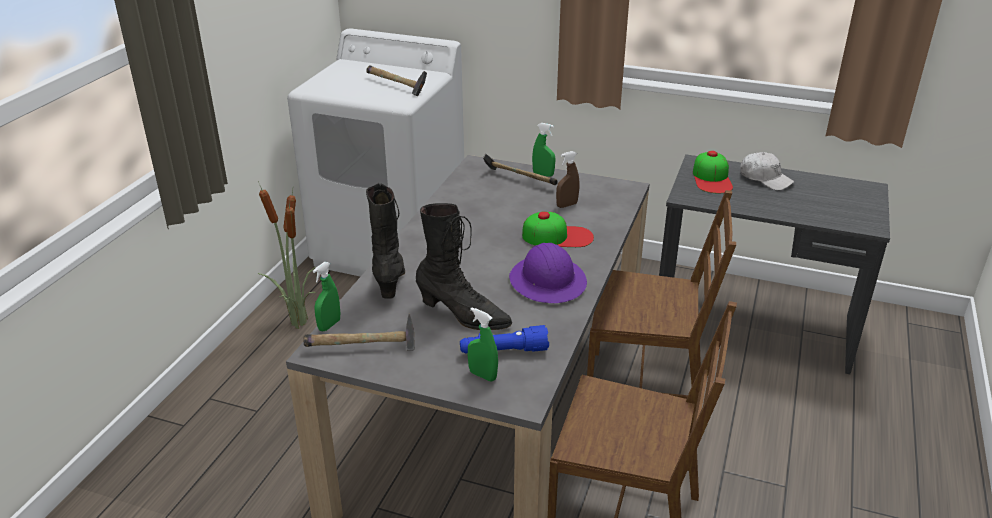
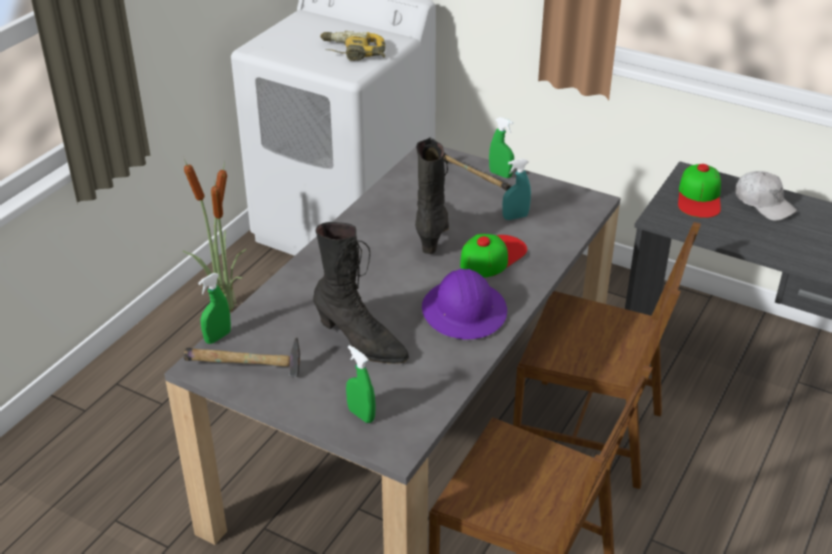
camera: 10 degrees right, 5 degrees up
hammer [366,65,427,96] -> power drill [320,31,385,61]
black boot [366,183,405,299] -> black boot moved to [415,137,449,254]
blue flashlight [460,325,549,354] -> none
cap [522,211,594,247] -> cap turned 60 degrees counterclockwise [460,234,527,278]
brown spray bottle [556,151,579,208] -> turquoise spray bottle [502,158,531,220]

